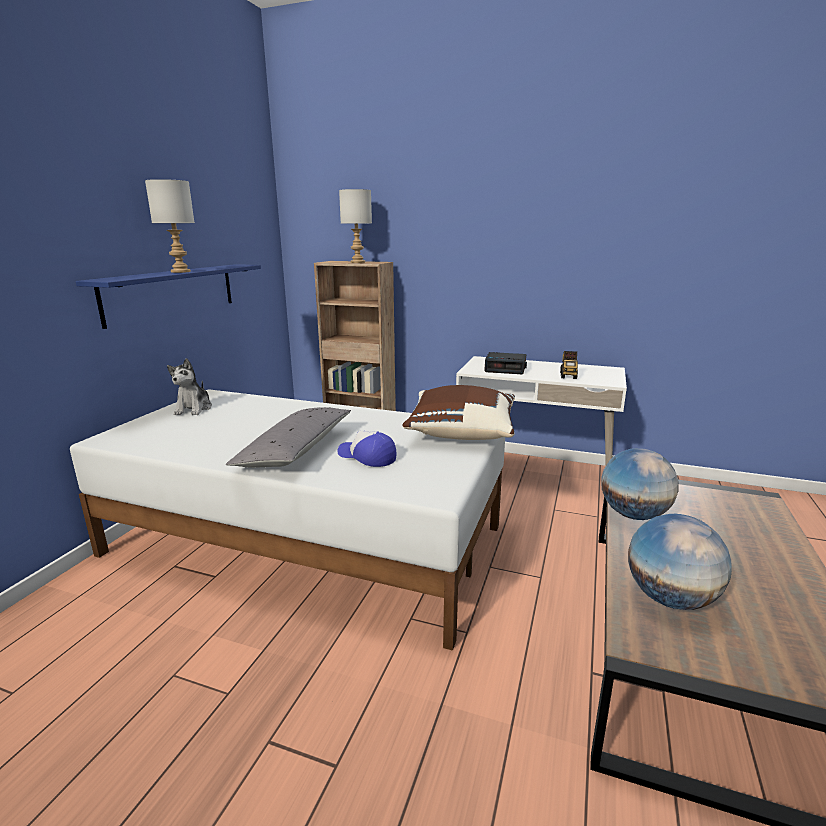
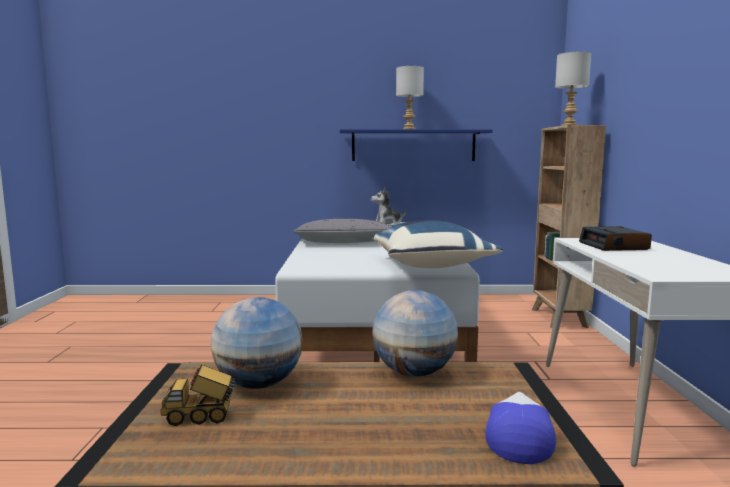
camera: 70 degrees right, 10 degrees down
cap [337,431,397,467] -> cap moved to [485,392,556,464]
brown pillow [402,385,515,440] -> blue pillow [372,220,503,268]
toy truck [560,351,578,379] -> toy truck moved to [161,365,237,426]

